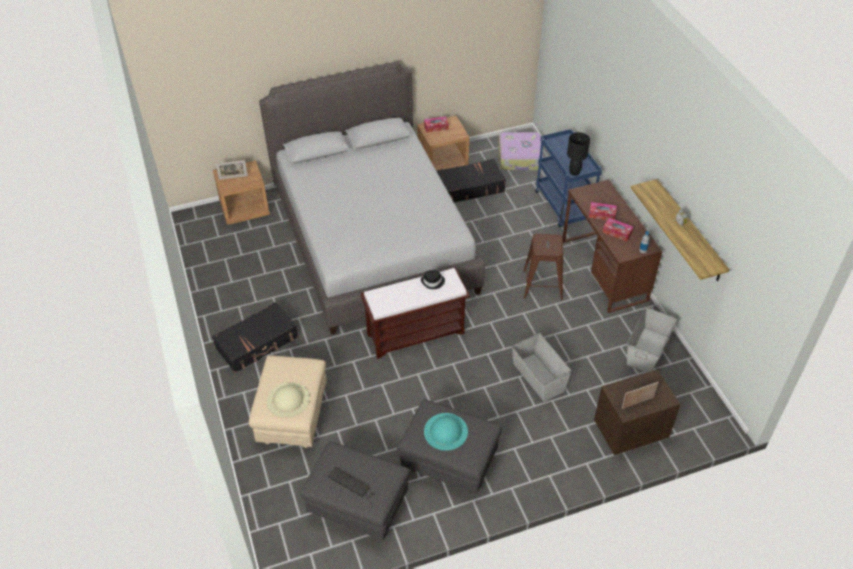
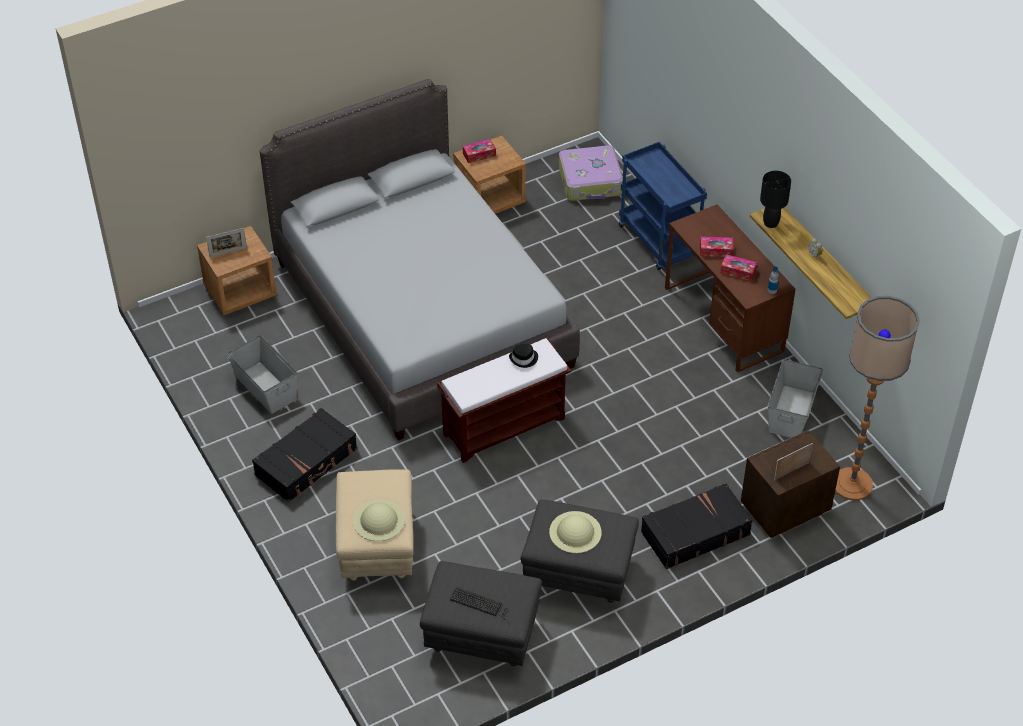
camera: 10 degrees left, 0 degrees up
turquoise hat [424,413,468,451] -> beige hat [549,511,602,553]
black suitcase [436,159,506,203] -> black suitcase moved to [641,483,753,569]
grey storage box [512,333,572,402] -> grey storage box moved to [227,335,298,414]
brown stool [523,234,563,300] -> none
black table lamp [567,132,590,176] -> black table lamp moved to [760,171,791,228]
none -> floor lamp [835,296,920,500]

